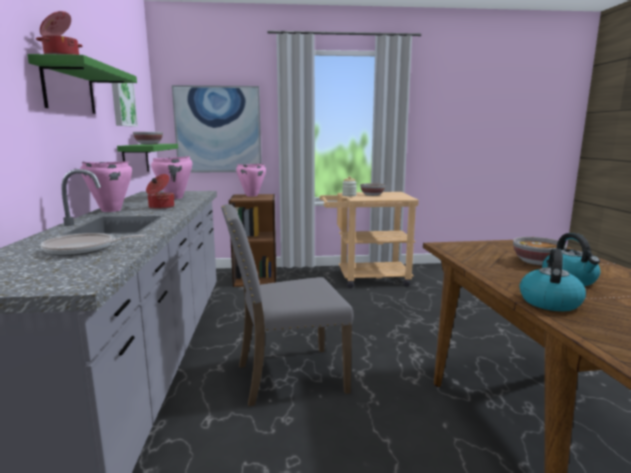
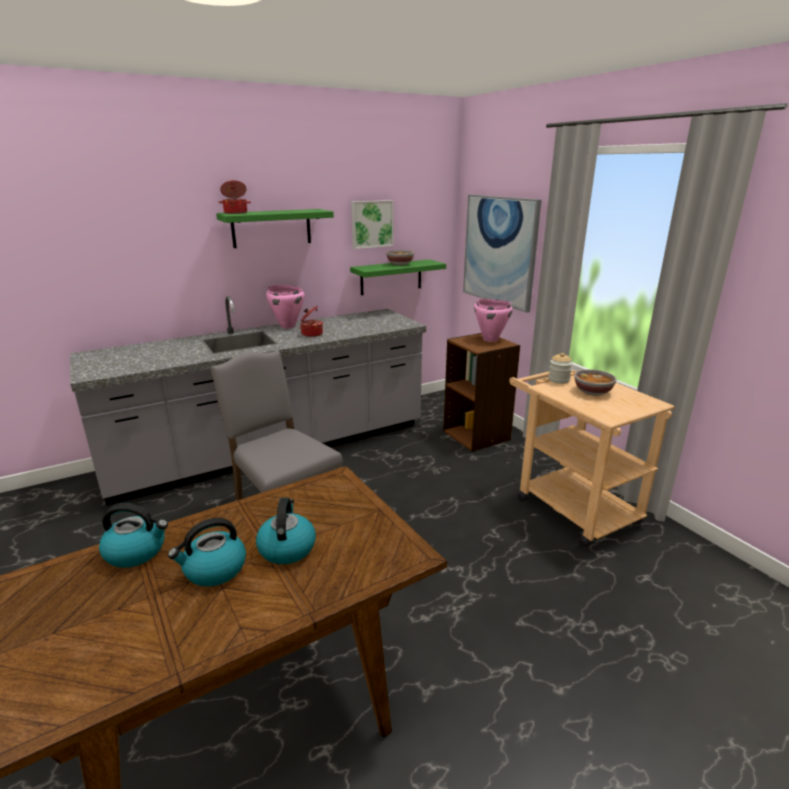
camera: 65 degrees right, 10 degrees up
frying pan [41,233,145,256] -> none
pink cooking pot [151,156,192,199] -> none
bowl [513,237,567,265] -> kettle [256,497,316,564]

